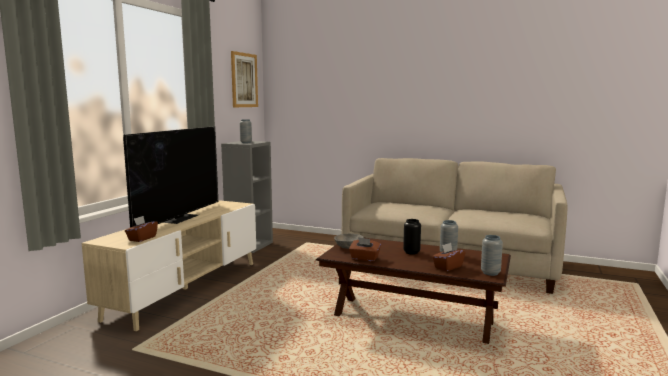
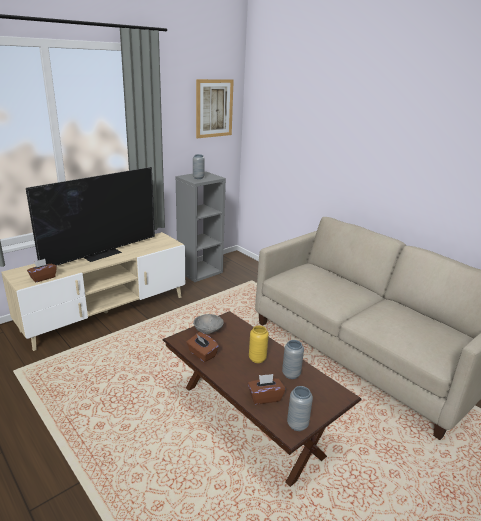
camera: 25 degrees right, 15 degrees up
black vase [403,219,421,255] -> yellow vase [249,326,269,363]

